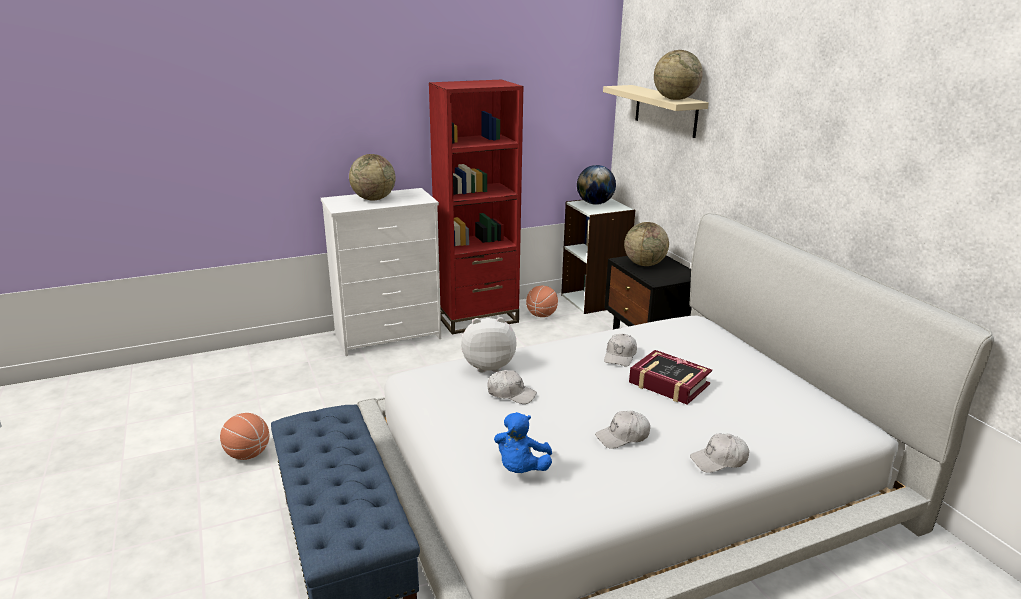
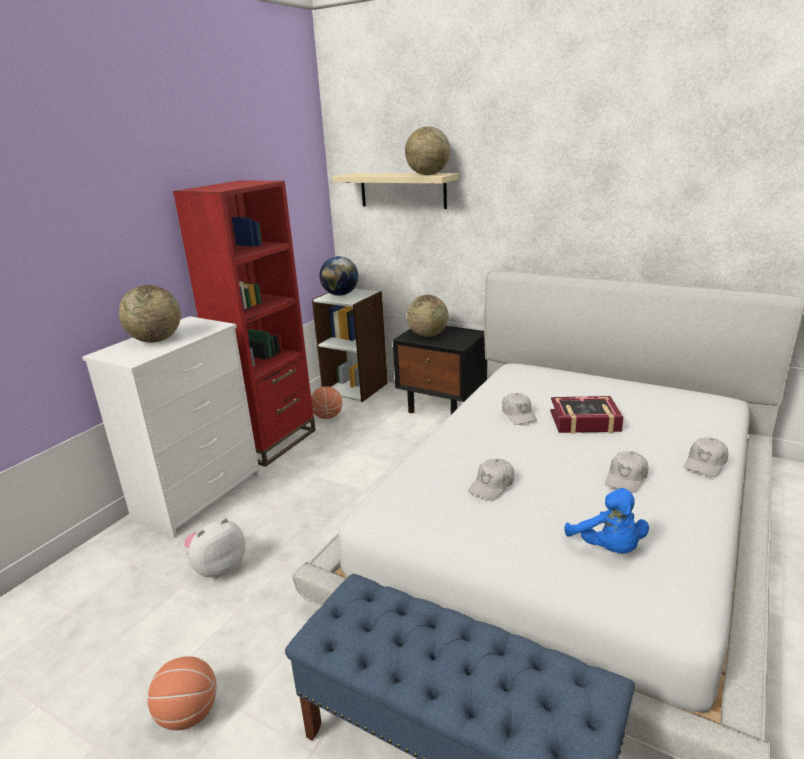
camera: 35 degrees left, 0 degrees up
plush toy [461,317,516,372] -> plush toy moved to [184,518,245,579]
white cap [487,370,537,404] -> white cap turned 150 degrees clockwise [468,459,514,501]

